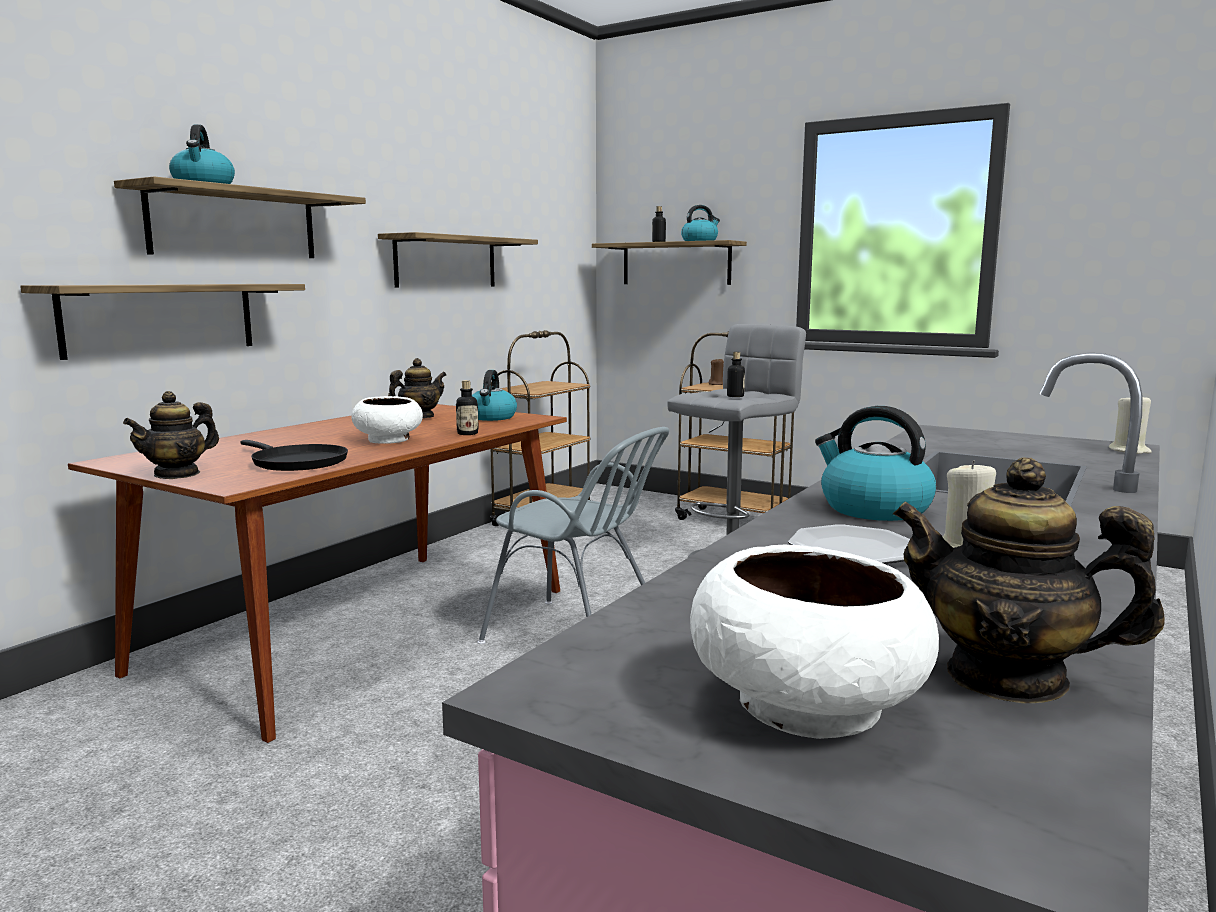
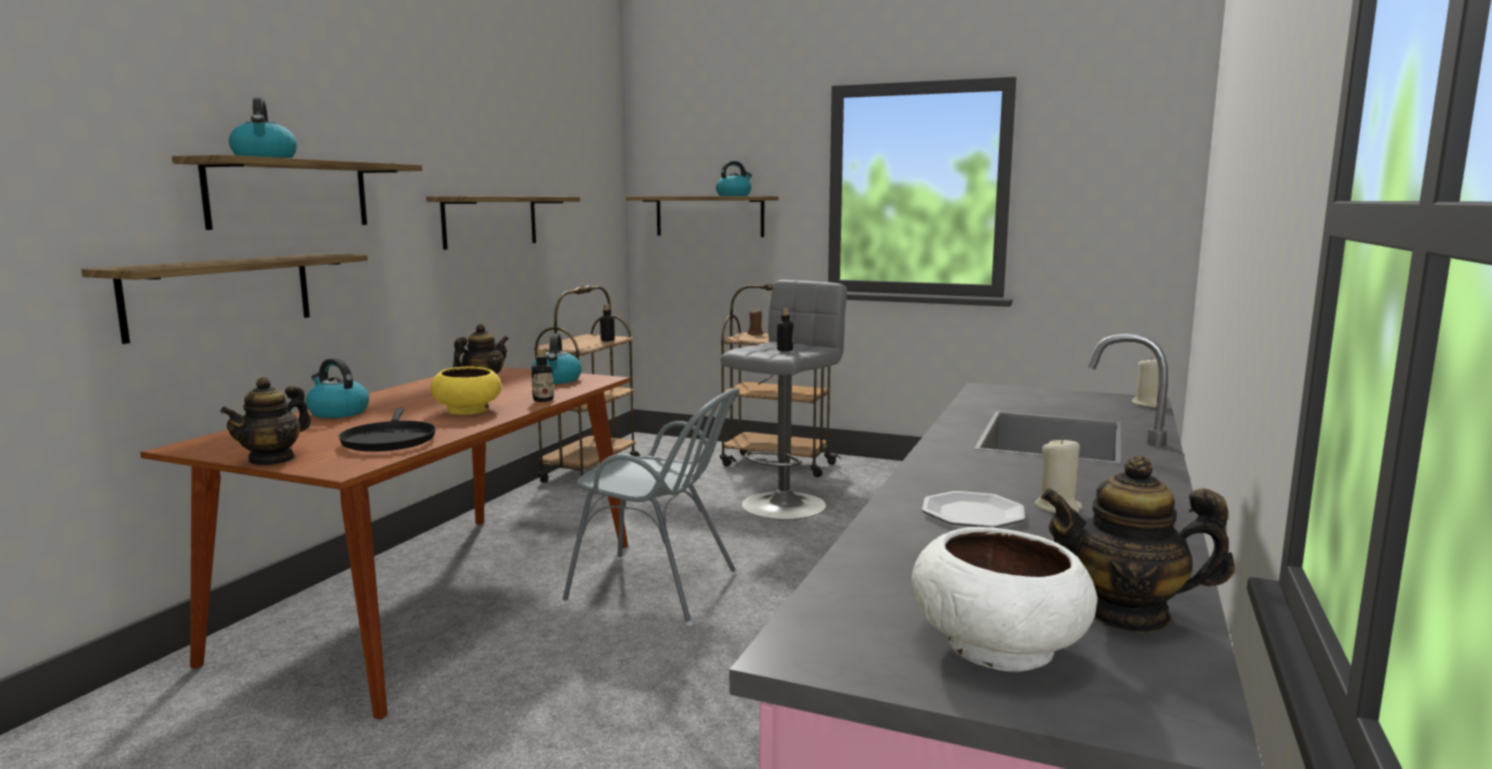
camera: 10 degrees left, 0 degrees up
black frying pan [241,440,348,471] -> black frying pan turned 45 degrees clockwise [338,408,436,452]
white bowl [351,396,423,444] -> yellow bowl [430,366,501,415]
bottle [652,206,666,242] -> bottle moved to [600,304,615,341]
kettle [815,406,936,521] -> kettle moved to [305,358,369,418]

